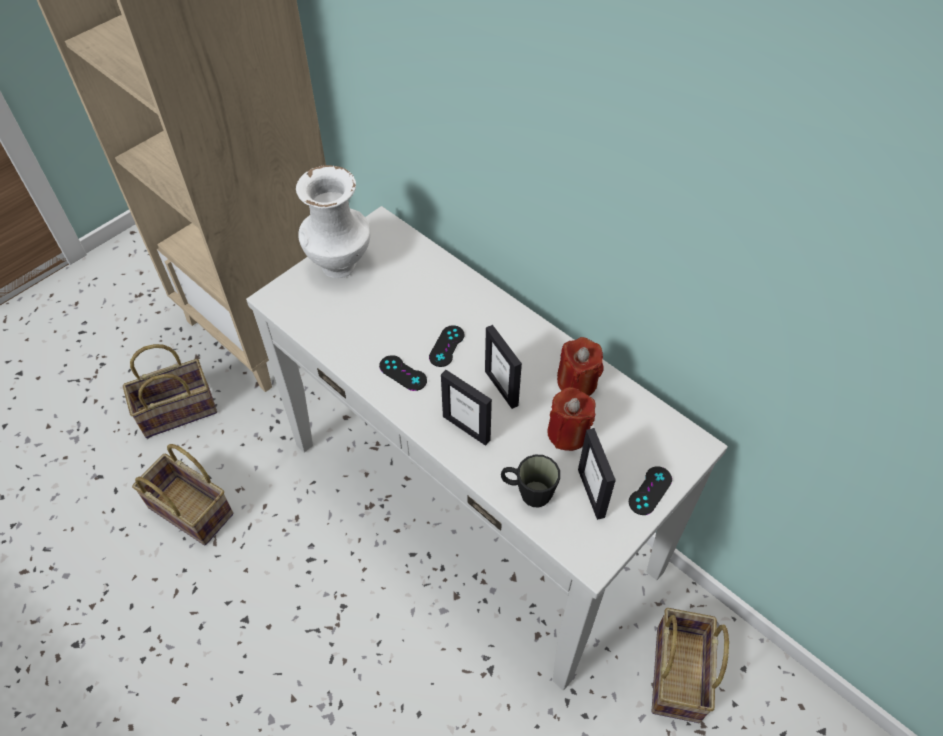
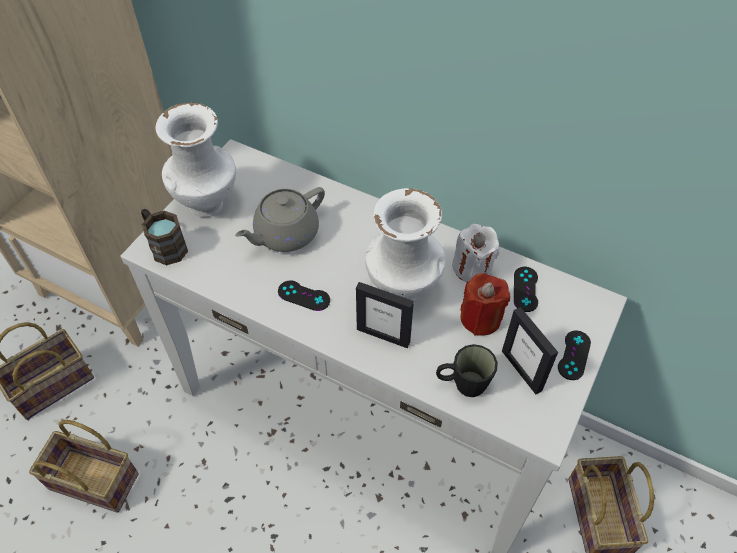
camera: 15 degrees left, 0 degrees up
black game controller [429,325,464,367] -> black game controller moved to [514,267,538,312]
picture frame [485,325,522,409] -> white vase [365,188,446,301]
red candle [557,337,603,396] -> white candle [452,224,500,283]
none -> brown mug [141,209,188,265]
none -> grey teapot [235,187,325,252]

